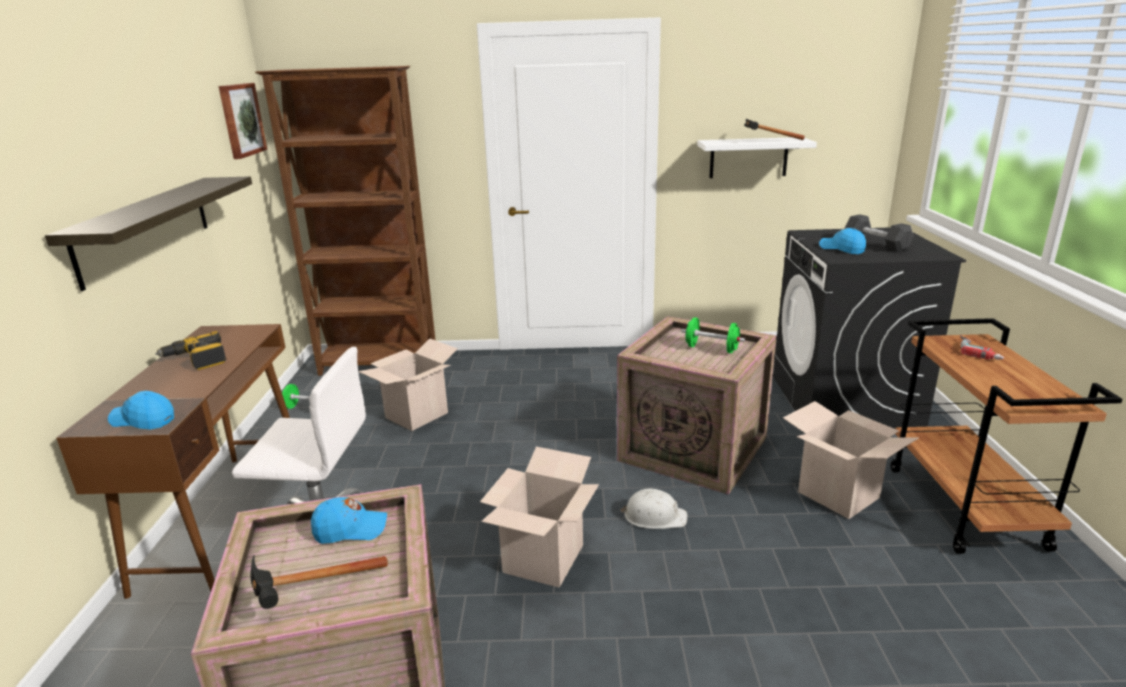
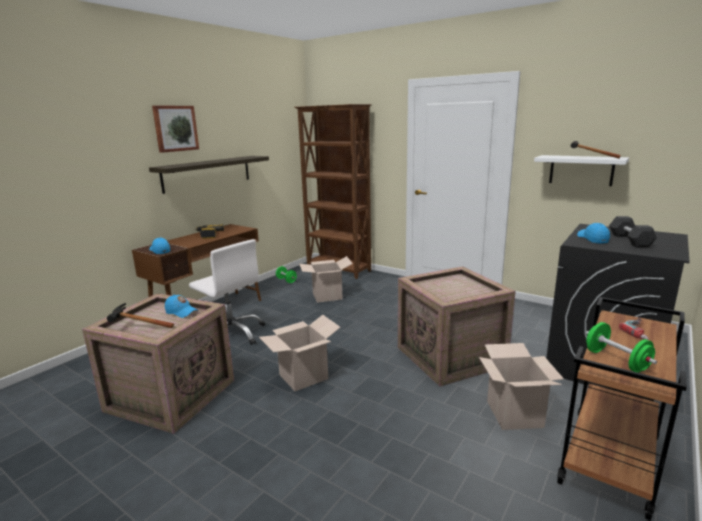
camera: 35 degrees right, 5 degrees down
picture [219,83,267,159] -> picture moved to [152,106,199,153]
white hard hat [620,489,687,529] -> none
green dumbbell [681,317,745,353] -> green dumbbell moved to [586,322,657,373]

